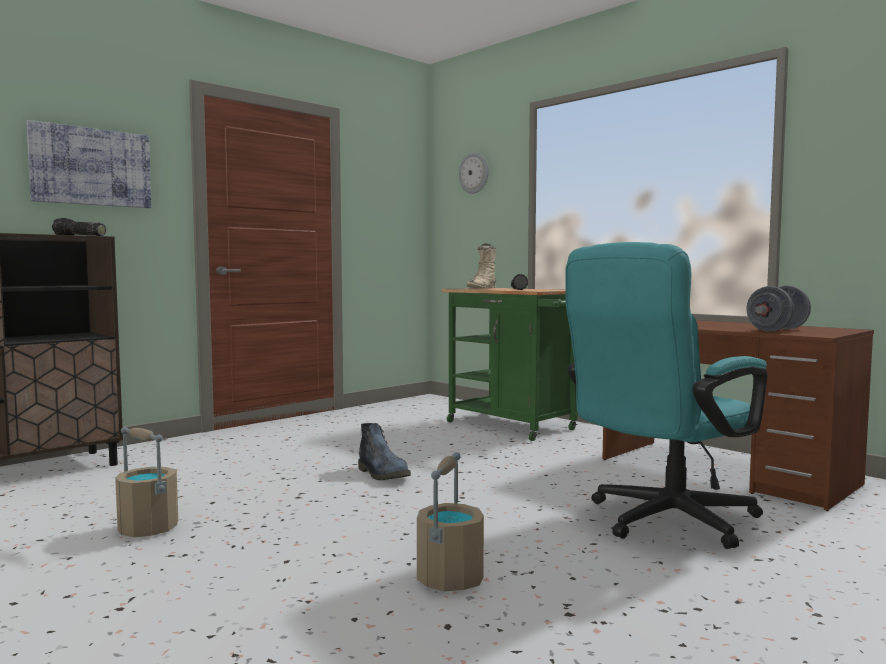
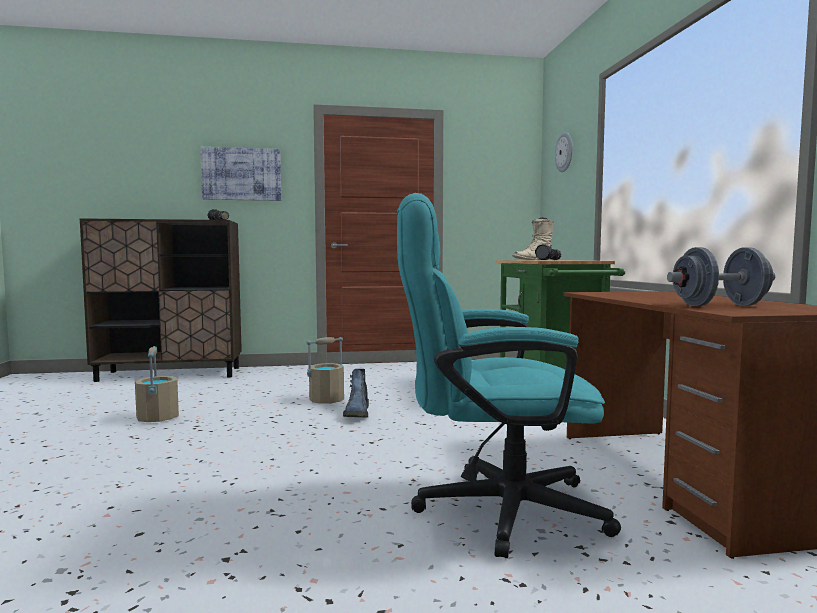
camera: 35 degrees right, 0 degrees up
beige bucket [417,452,484,592] -> beige bucket moved to [306,337,344,404]

